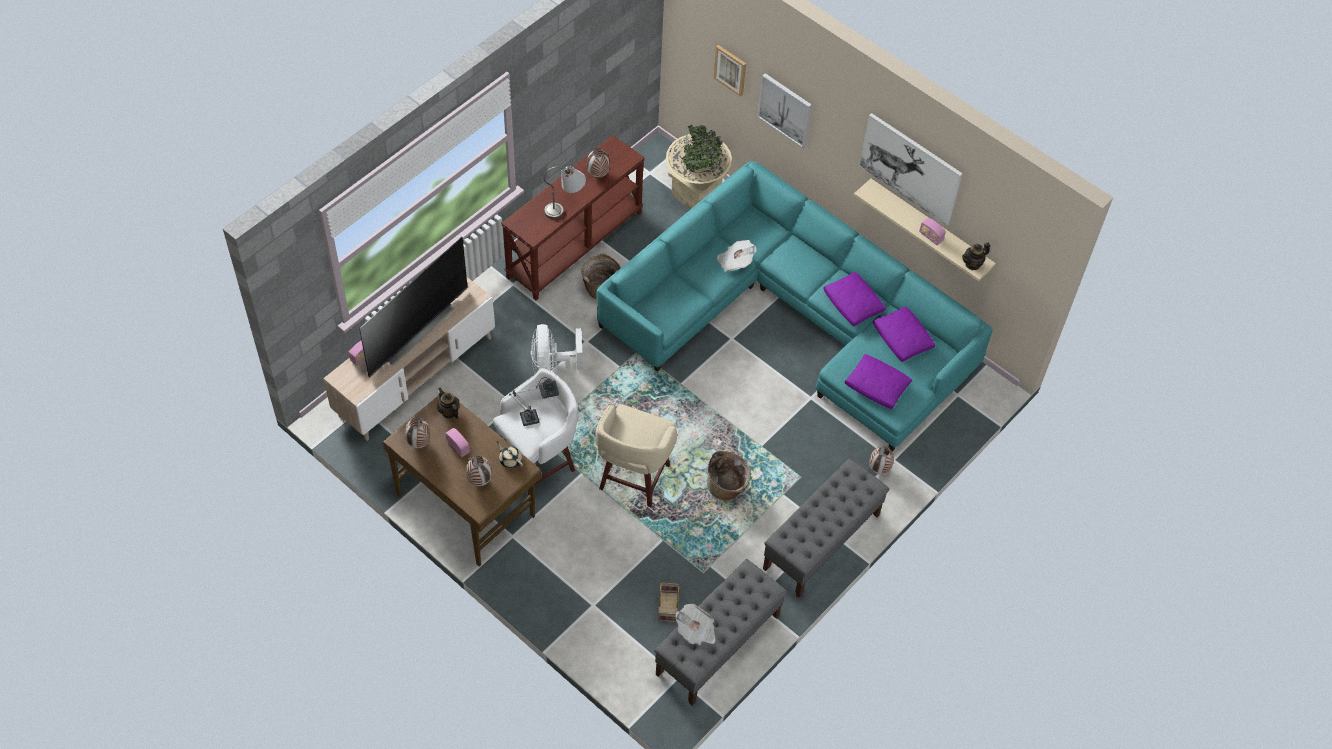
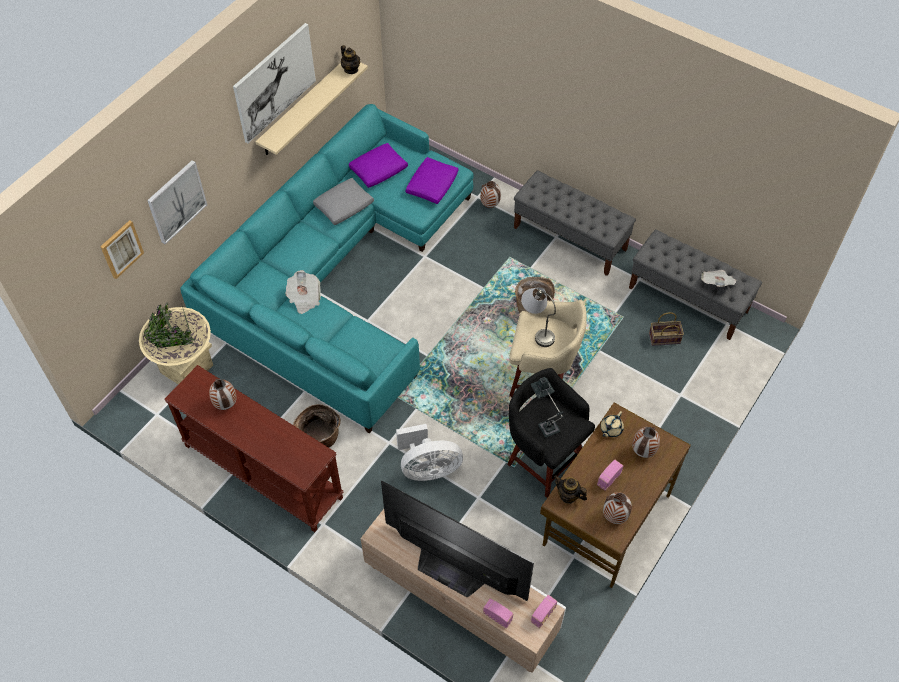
camera: 95 degrees left, 0 degrees up
teapot [437,387,460,419] -> teapot turned 75 degrees clockwise [554,475,587,504]
white stool [493,368,578,486] -> black stool [507,368,595,498]
grey table lamp [544,166,586,219] -> grey table lamp moved to [521,287,556,347]
purple pillow [823,272,885,327] -> grey pillow [313,178,374,225]
radio [919,218,946,245] -> radio moved to [531,595,557,628]

